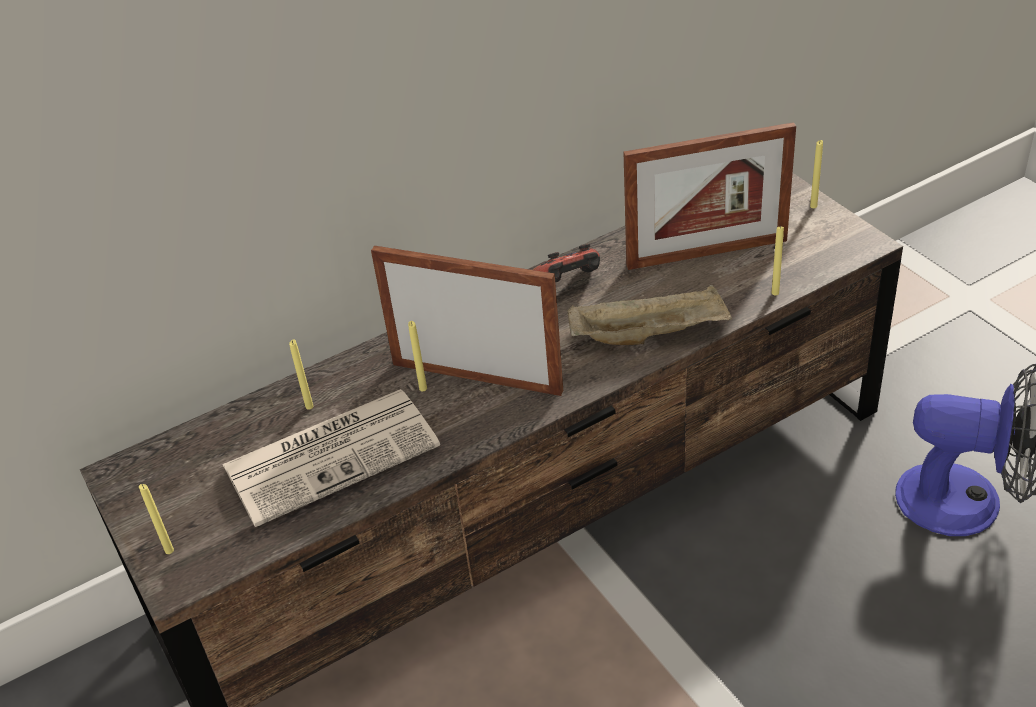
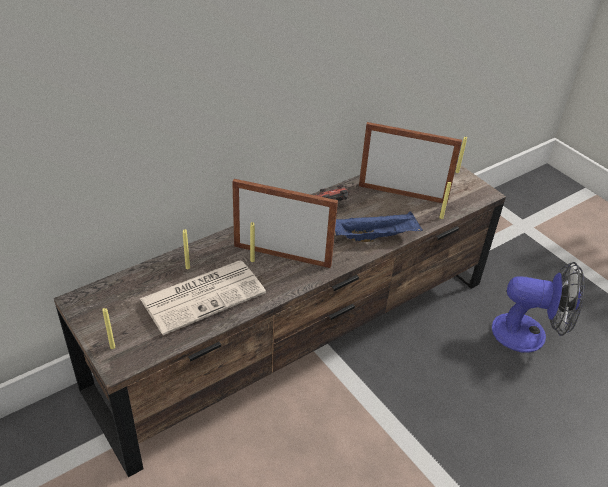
camera: 10 degrees left, 0 degrees up
beige tray [568,285,732,345] -> blue tray [335,211,423,242]
picture frame [623,122,796,270] -> picture frame turned 150 degrees counterclockwise [359,122,462,203]

